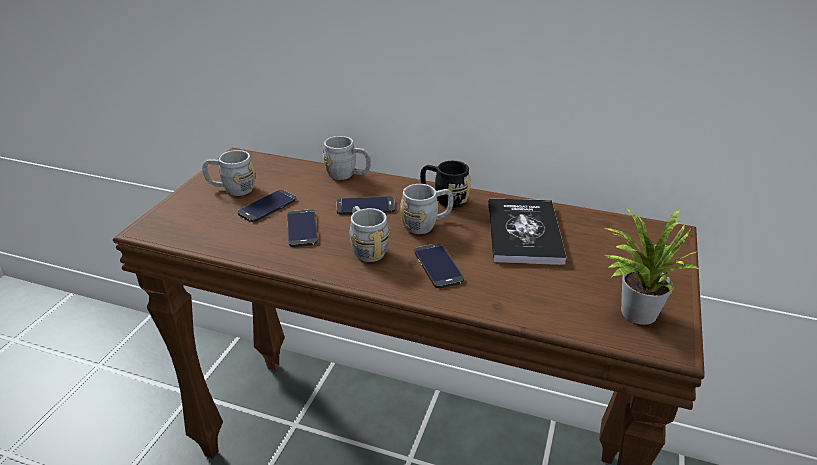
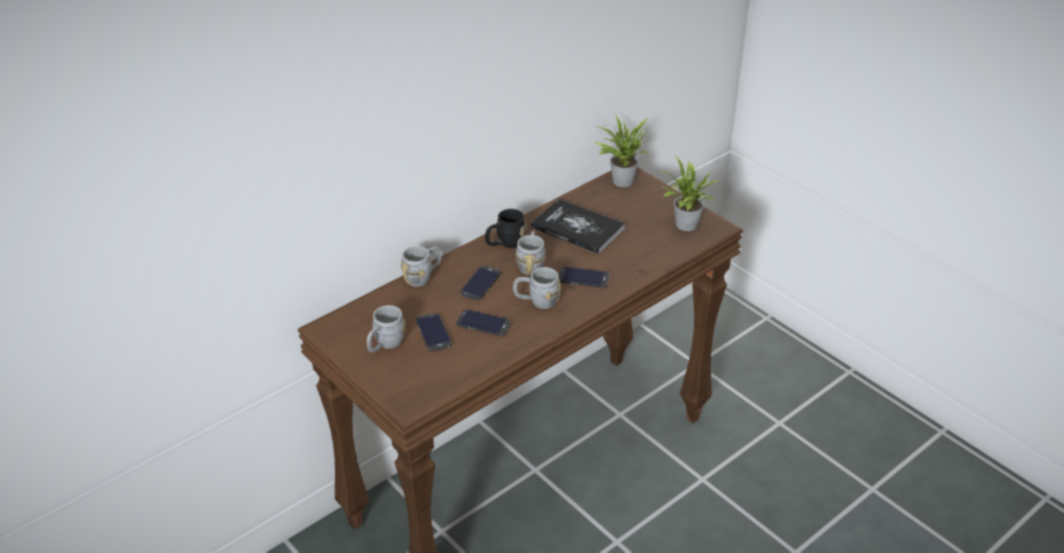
camera: 60 degrees left, 5 degrees up
none -> potted plant [595,115,649,187]

